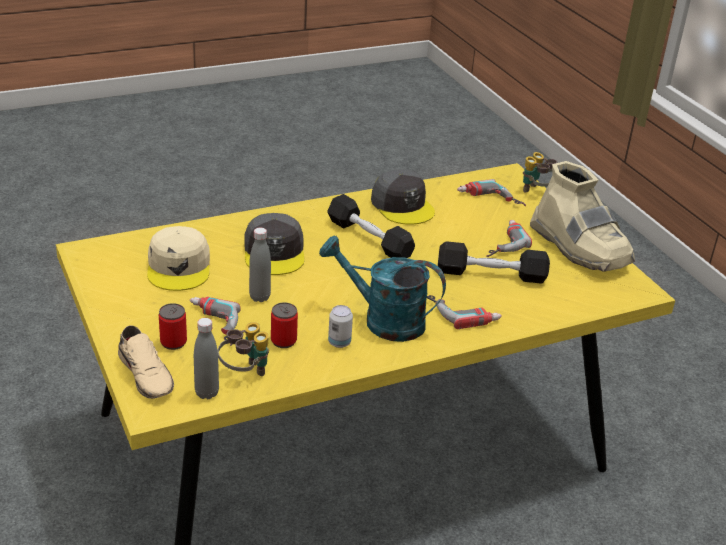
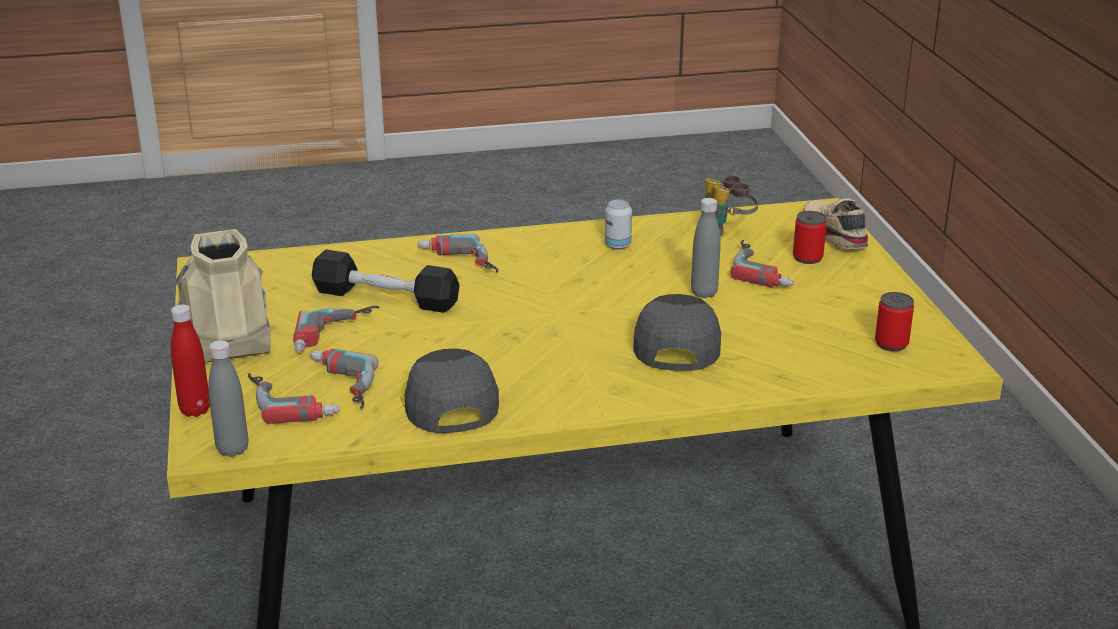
camera: 165 degrees left, 5 degrees down
beige cap [147,226,210,291] -> none
grey bottle [194,318,219,399] -> grey bottle moved to [208,340,248,457]
can [271,302,298,348] -> can moved to [875,292,914,351]
turquoise watering can [319,235,446,342] -> none
black dumbbell [327,194,415,258] -> none
binoculars [523,152,557,193] -> red bottle [171,304,210,417]
none -> power drill [309,349,378,409]

